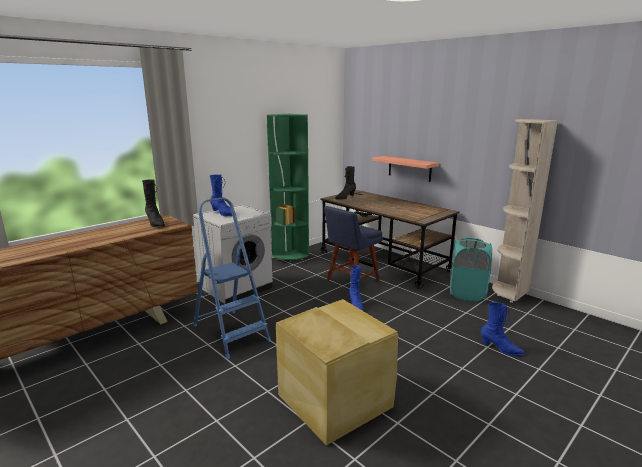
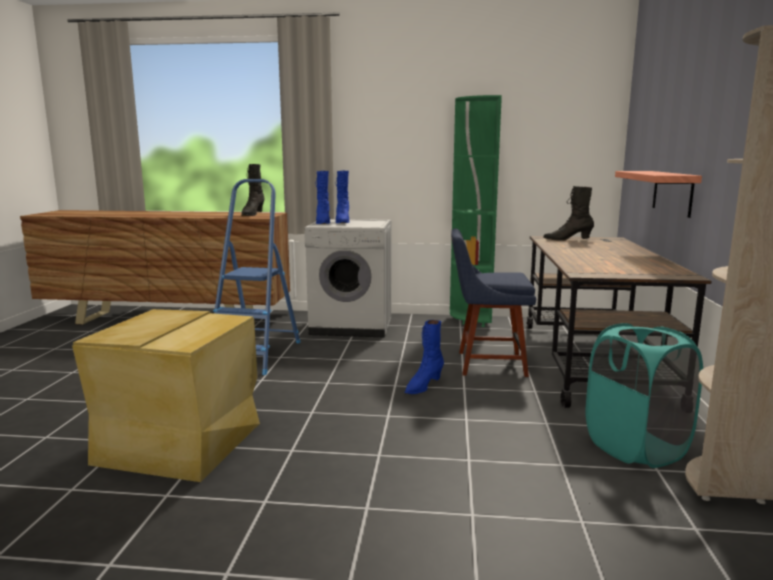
camera: 50 degrees right, 5 degrees down
blue boot [481,302,525,356] -> blue boot moved to [315,171,330,224]

